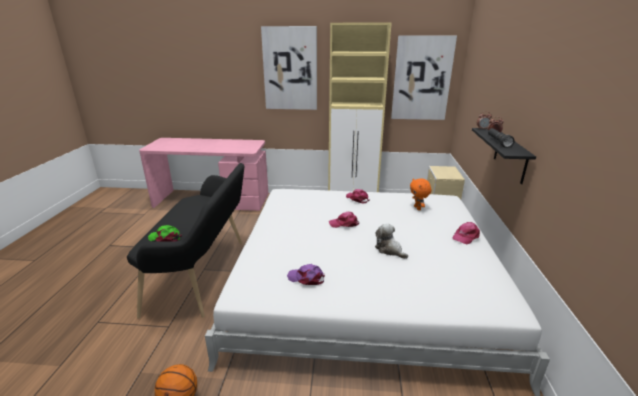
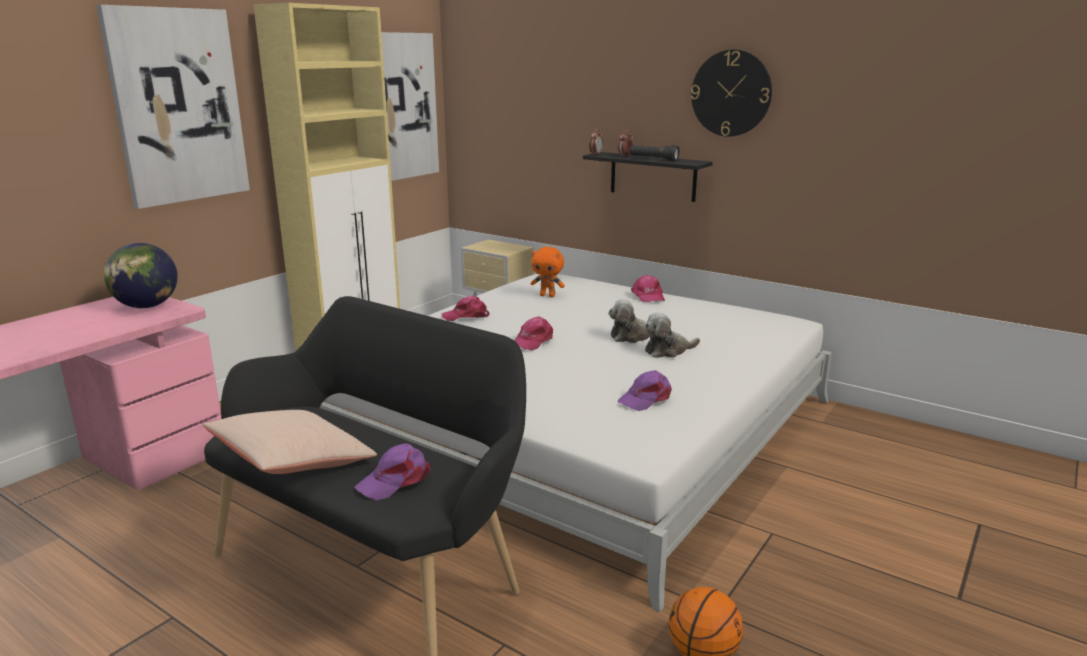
camera: 60 degrees left, 5 degrees down
green cap [148,225,182,242] -> purple cap [354,443,431,500]
none -> globe [104,243,178,308]
none -> beige pillow [203,410,377,474]
none -> plush toy [644,313,700,358]
none -> wall clock [691,50,772,137]

